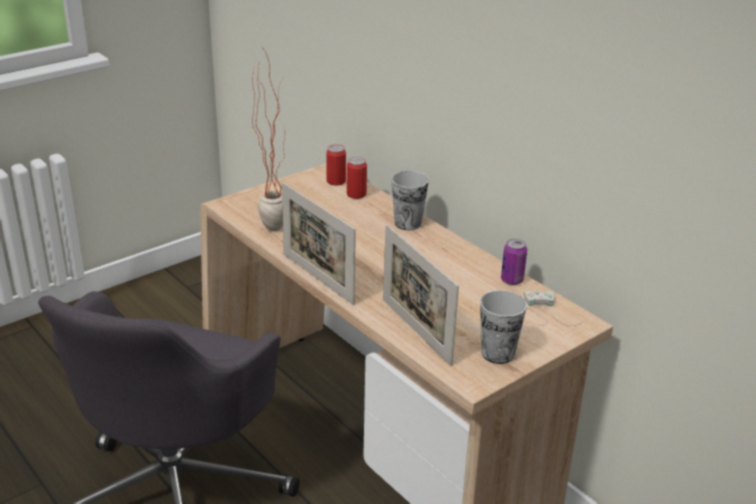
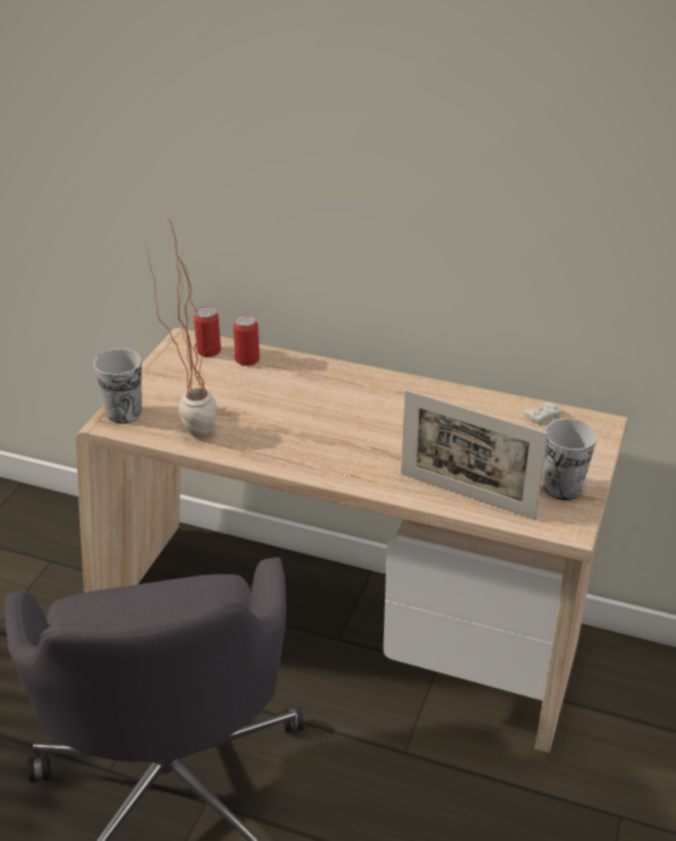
camera: 30 degrees left, 5 degrees up
picture frame [281,182,356,305] -> none
cup [391,171,429,230] -> cup moved to [94,349,142,424]
can [501,239,527,285] -> none

